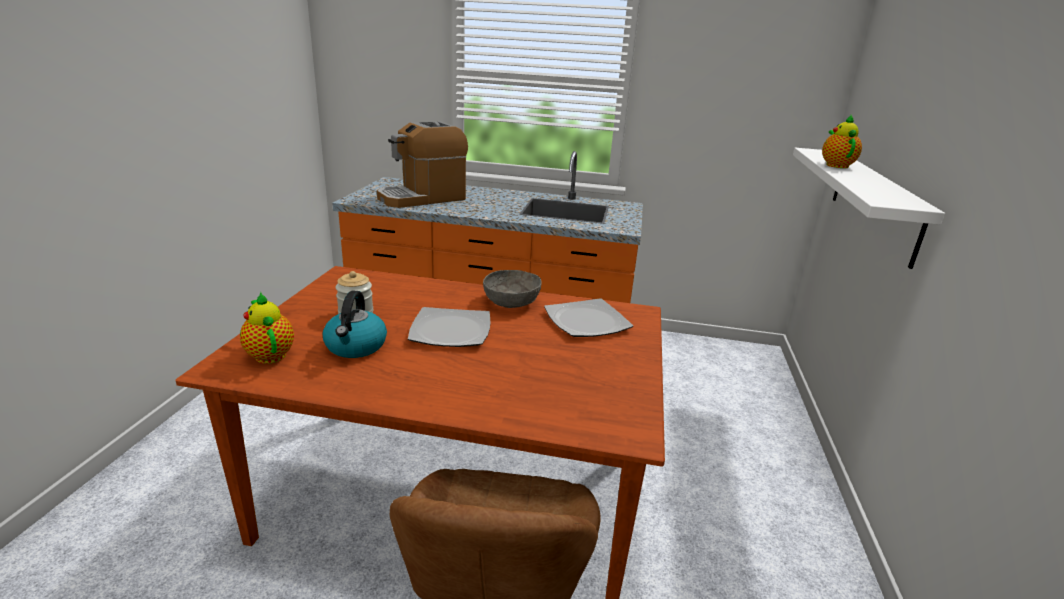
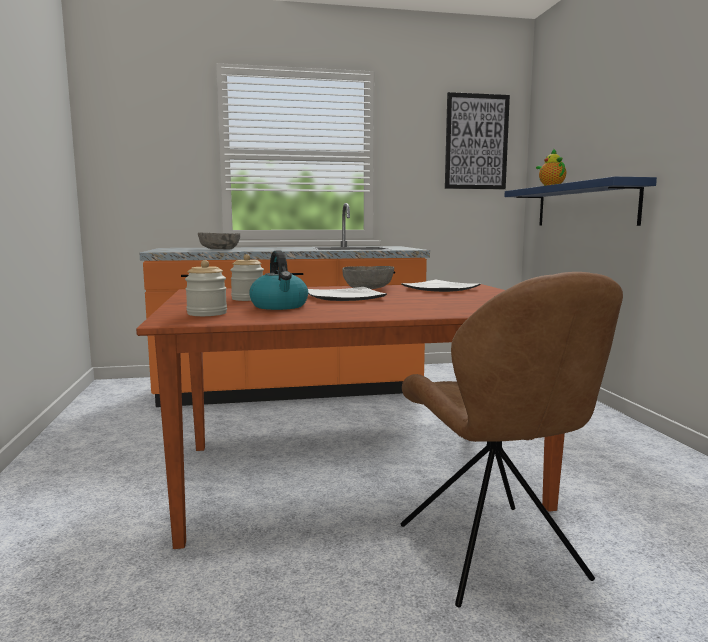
camera: 20 degrees left, 15 degrees down
teapot [240,292,294,364] -> jar [185,260,227,316]
coffee machine [377,121,468,208] -> grey bowl [198,233,240,249]
white shelf [793,148,945,269] -> blue shelf [504,177,657,226]
none -> picture [445,92,510,189]

